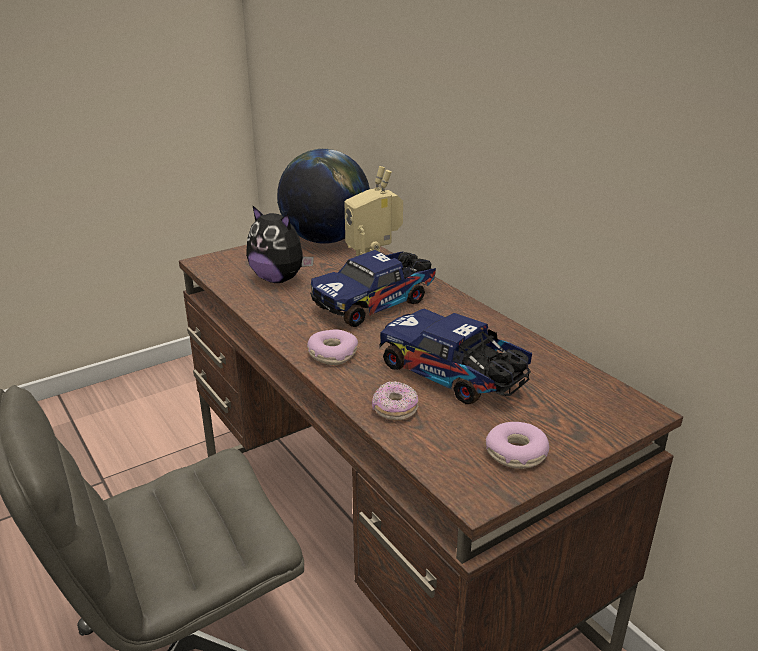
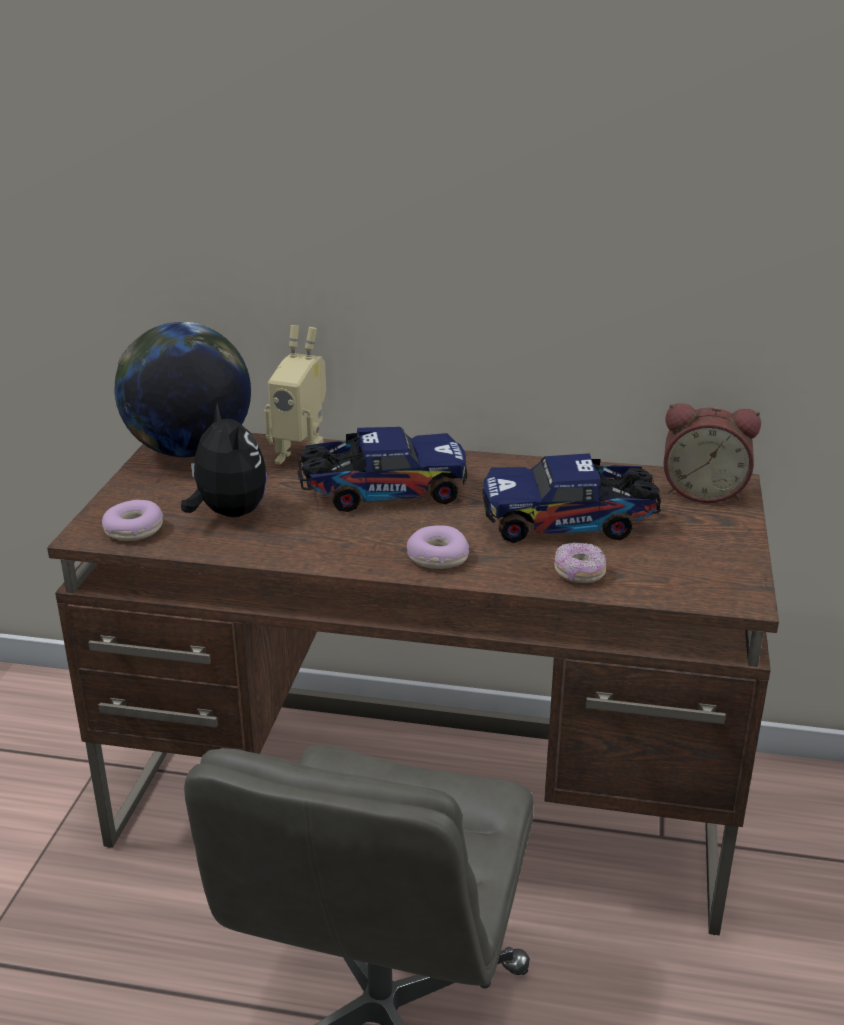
camera: 45 degrees left, 0 degrees up
plush toy [246,205,314,283] -> plush toy turned 105 degrees counterclockwise [181,402,267,518]
toy truck [310,250,436,327] -> toy truck turned 105 degrees counterclockwise [298,427,467,512]
donut [486,422,549,469] -> donut moved to [102,500,164,541]
none -> alarm clock [663,403,761,503]

